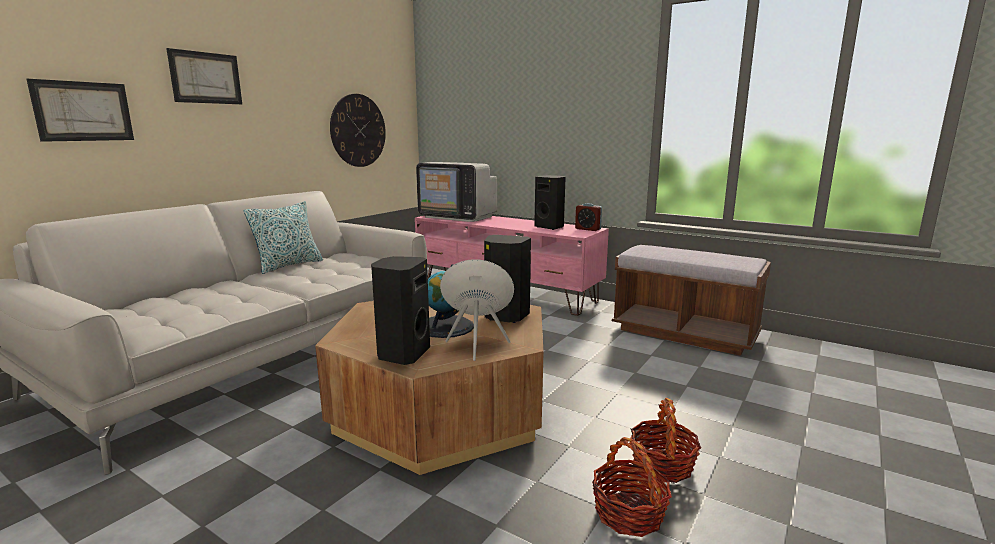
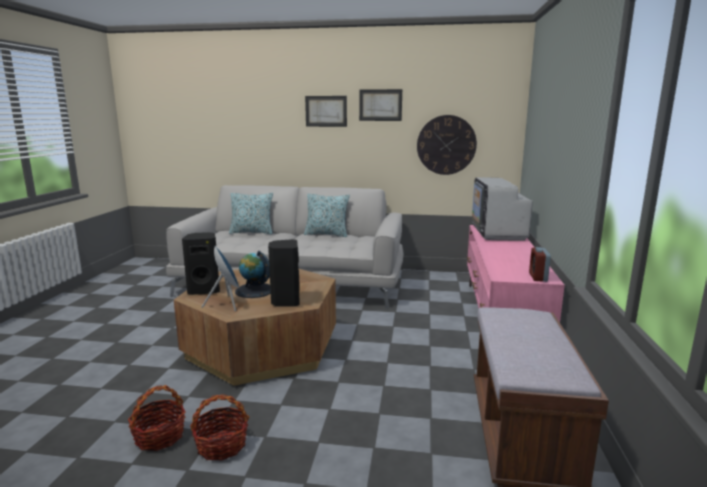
camera: 65 degrees right, 0 degrees up
picture [26,79,134,142] -> picture moved to [359,89,402,121]
black speaker [534,175,566,230] -> none
none -> pillow [229,193,273,234]

